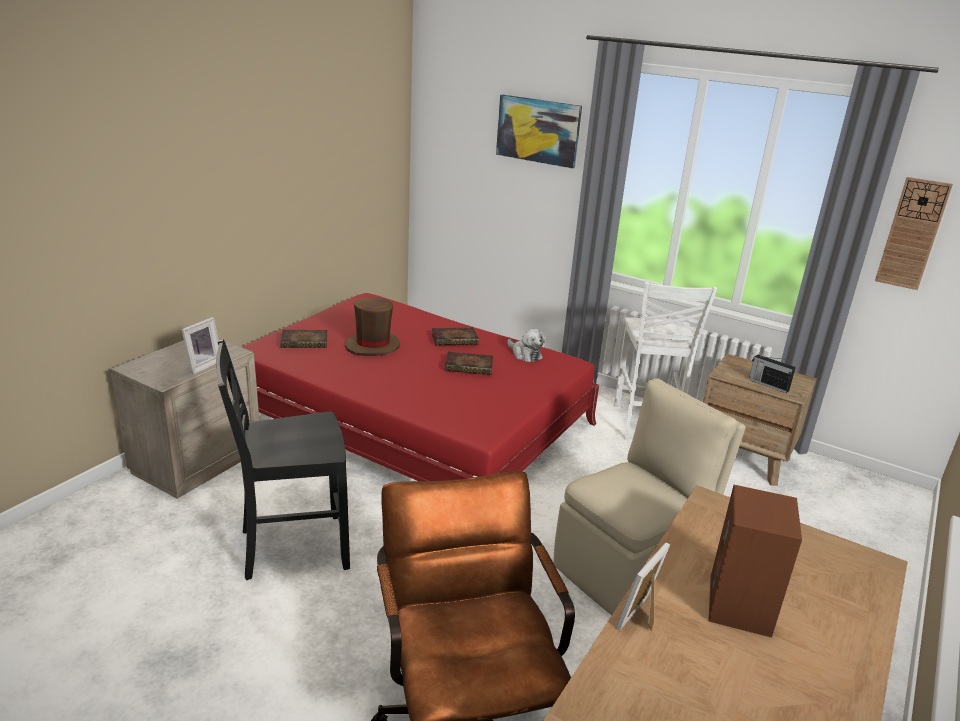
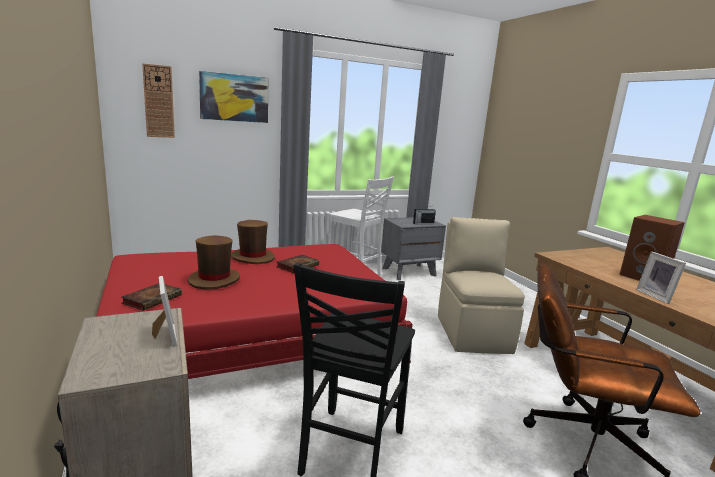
camera: 55 degrees left, 10 degrees down
book [432,328,479,345] -> brown hat [231,220,275,264]
plush toy [508,329,545,362] -> none
brown nightstand [703,354,817,486] -> grey nightstand [381,217,446,280]
wall clock [875,177,953,290] -> wall clock moved to [142,63,175,138]

